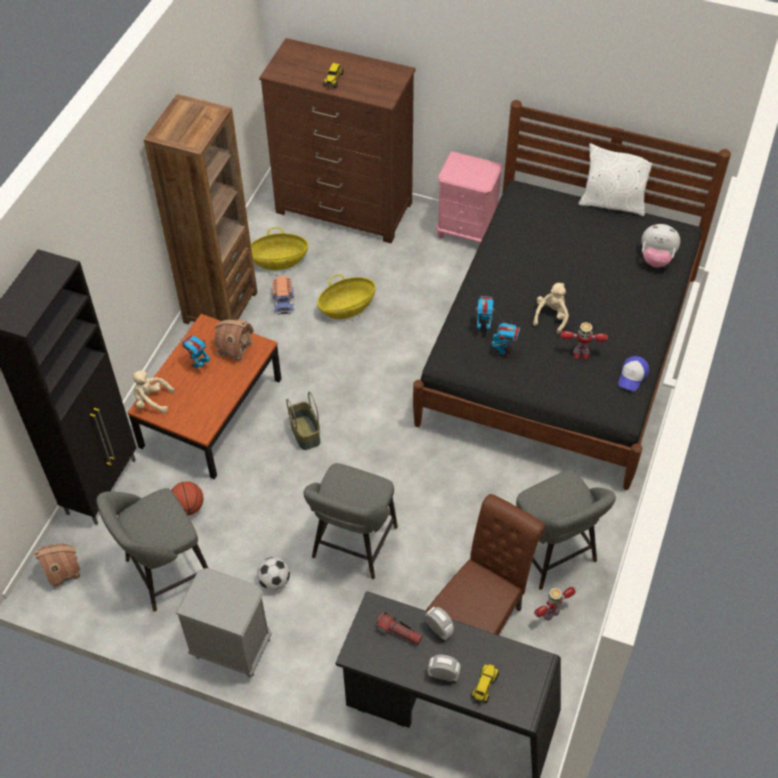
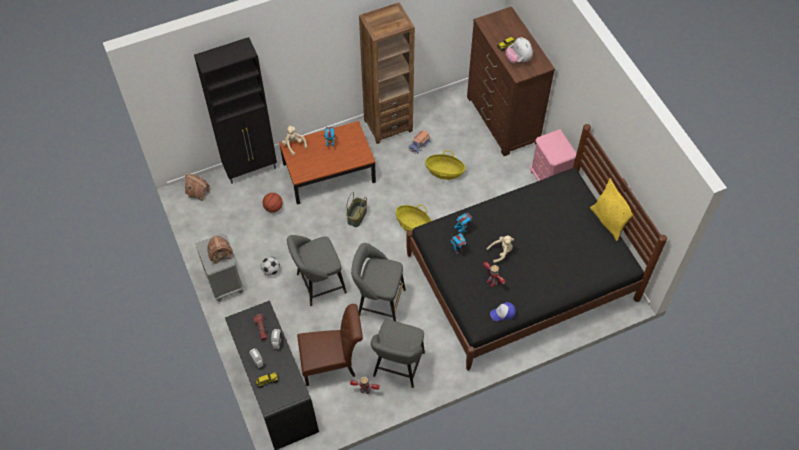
camera: 45 degrees right, 5 degrees up
grey stool [96,488,208,611] -> grey stool moved to [351,243,406,321]
toy house [214,319,254,361] -> toy house moved to [208,235,233,265]
basket [251,227,308,270] -> basket moved to [396,204,431,231]
white pillow [578,143,653,216] -> yellow pillow [590,178,638,241]
plush toy [642,224,680,268] -> plush toy moved to [505,37,533,63]

